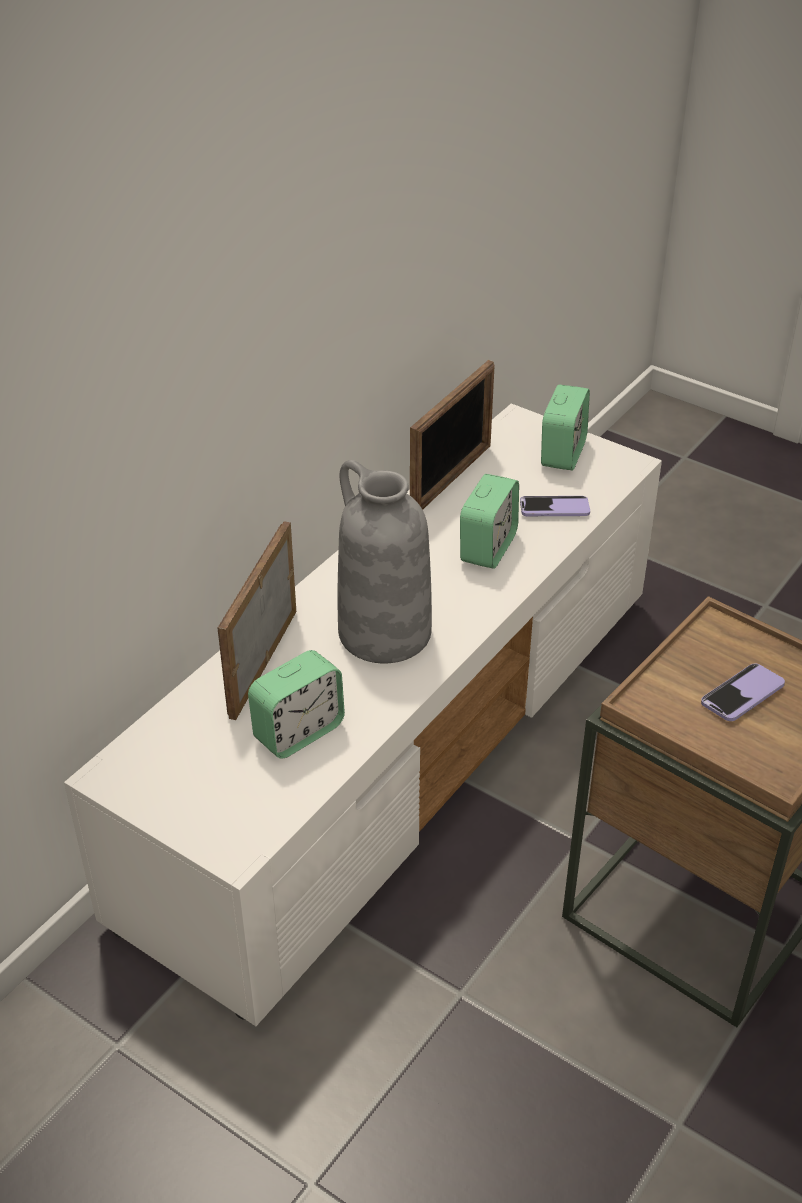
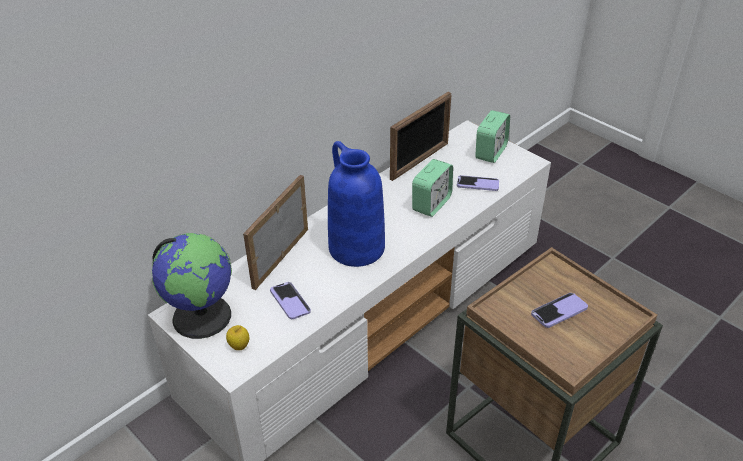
camera: 10 degrees right, 0 degrees up
alarm clock [248,650,345,759] -> phone [270,282,311,319]
grey vase [338,460,432,663] -> blue vase [328,141,385,267]
none -> globe [151,233,232,339]
none -> apple [226,325,249,350]

